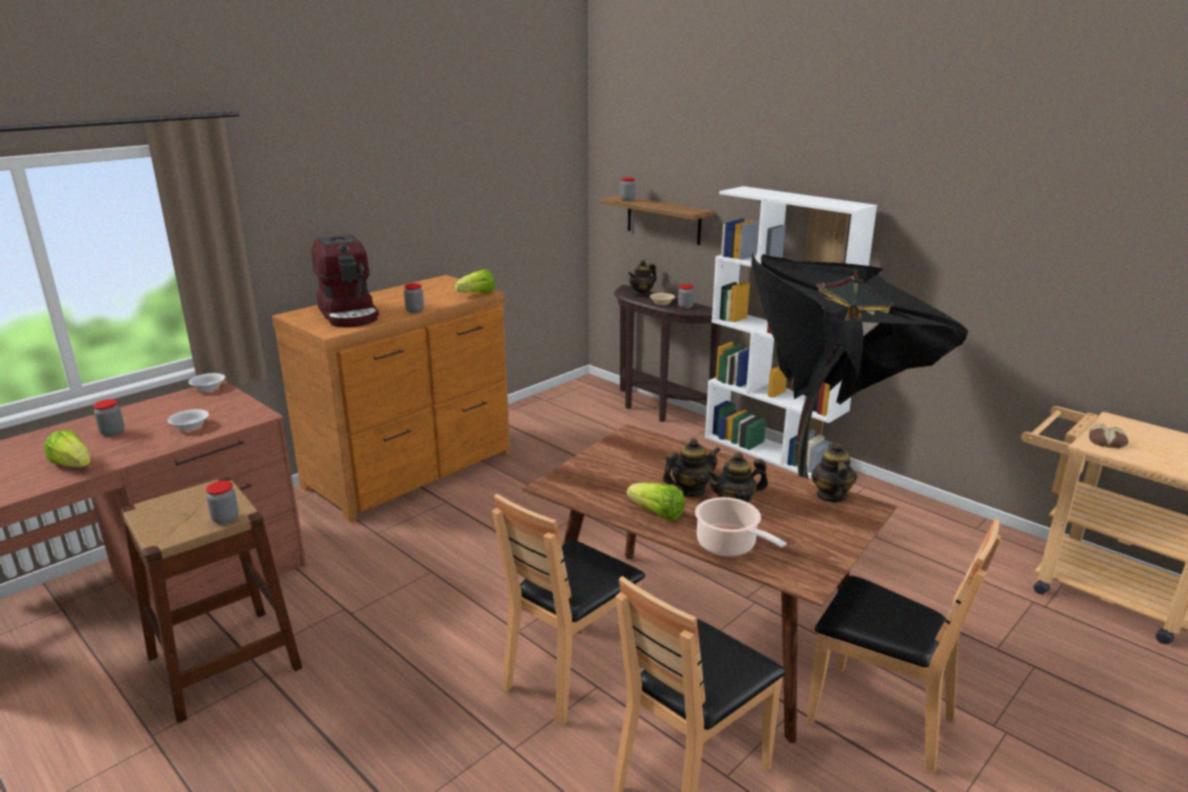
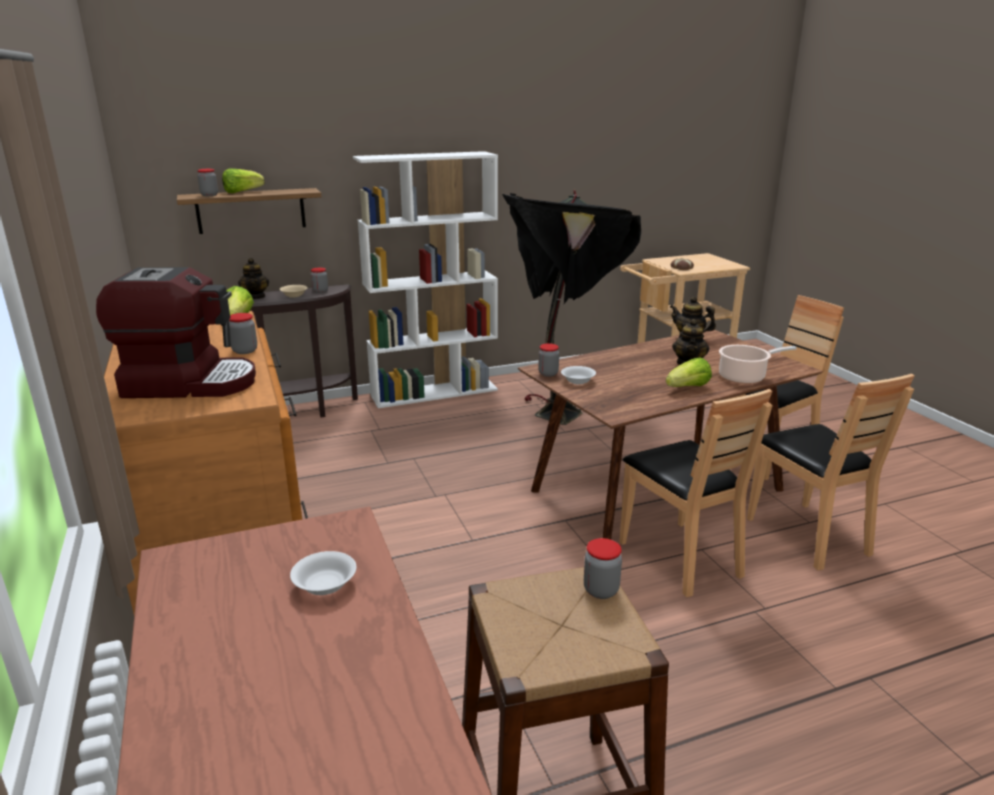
camera: 65 degrees left, 0 degrees up
lettuce [44,430,91,467] -> lettuce moved to [222,168,264,193]
jar [93,399,124,437] -> jar moved to [538,343,559,377]
white bowl [188,373,225,391] -> white bowl moved to [561,366,596,384]
teapot [663,438,720,497] -> none

